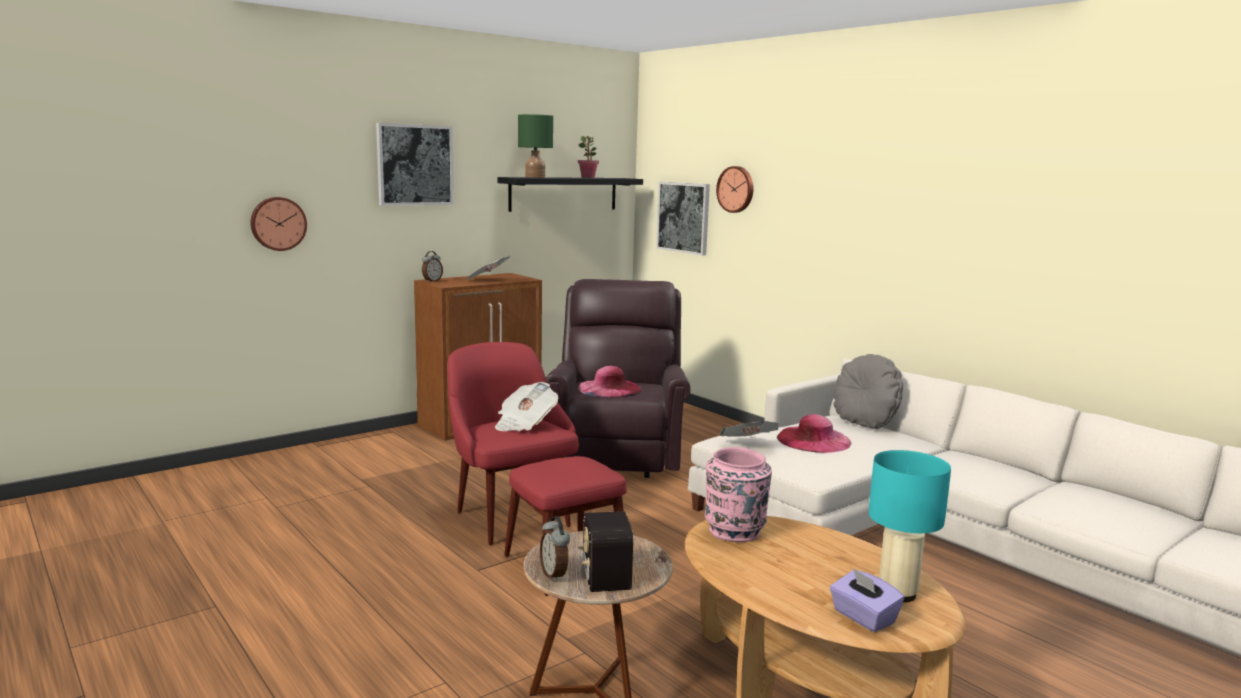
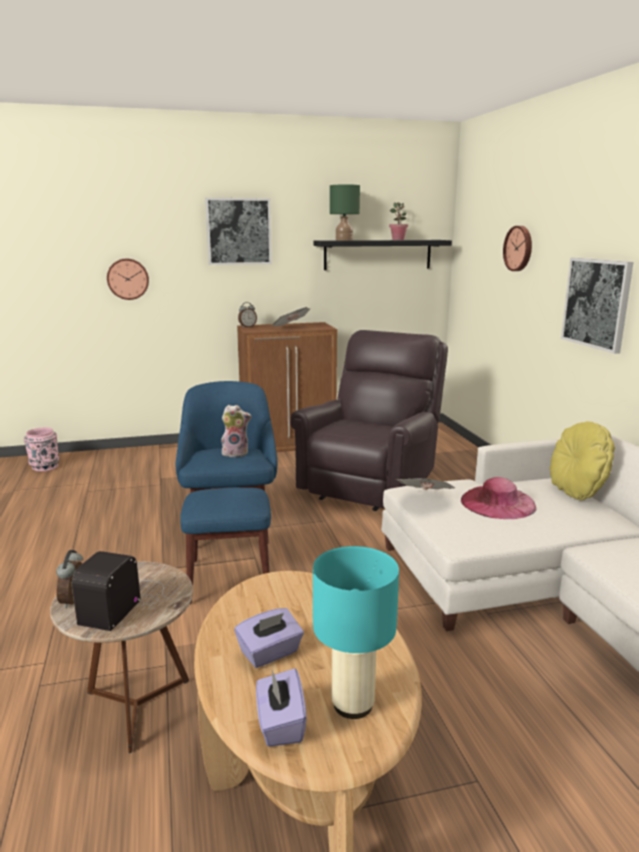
camera: 25 degrees right, 5 degrees up
red armchair [447,342,627,596] -> blue armchair [176,381,277,604]
newspaper [495,382,558,431] -> plush toy [221,405,252,457]
pink hat [578,366,642,398] -> none
picture [656,181,710,256] -> picture moved to [561,257,634,354]
pink vase [705,447,772,542] -> pink vase moved to [24,427,60,472]
grey pillow [833,354,903,429] -> yellow pillow [550,421,615,501]
none -> purple tissue box [235,608,304,668]

